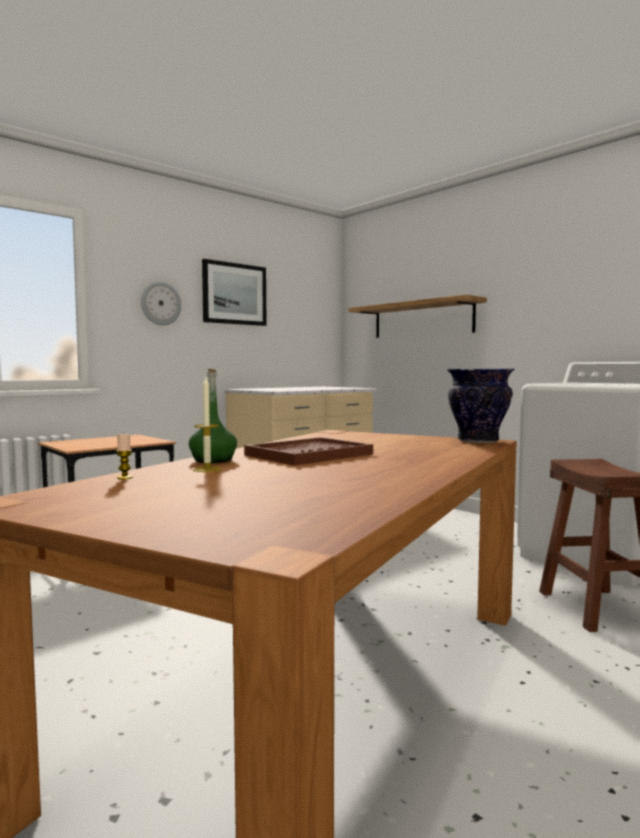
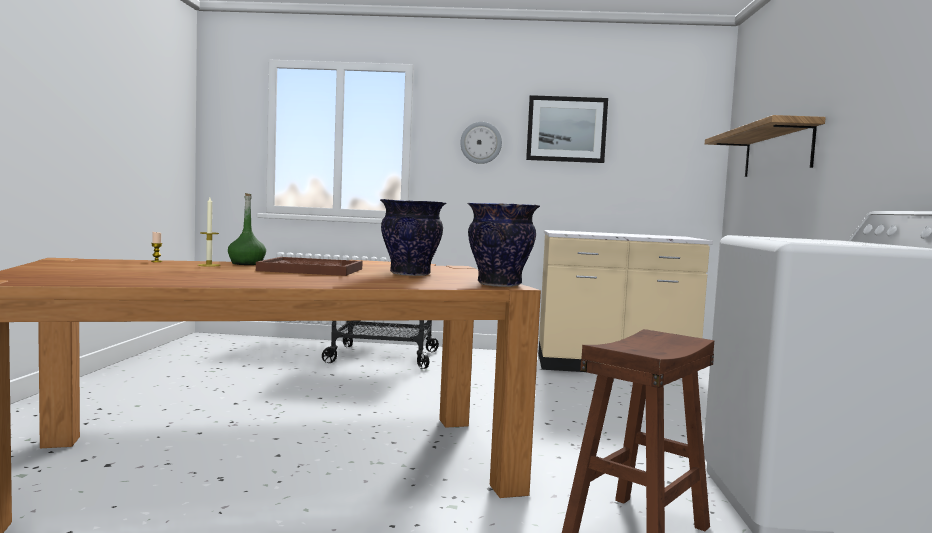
camera: 45 degrees right, 0 degrees up
none -> vase [380,199,446,276]

